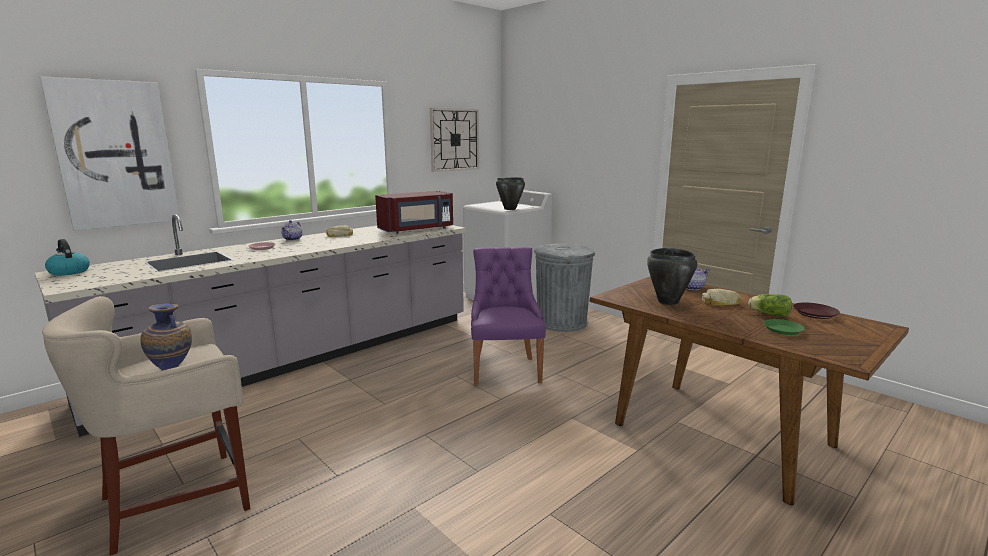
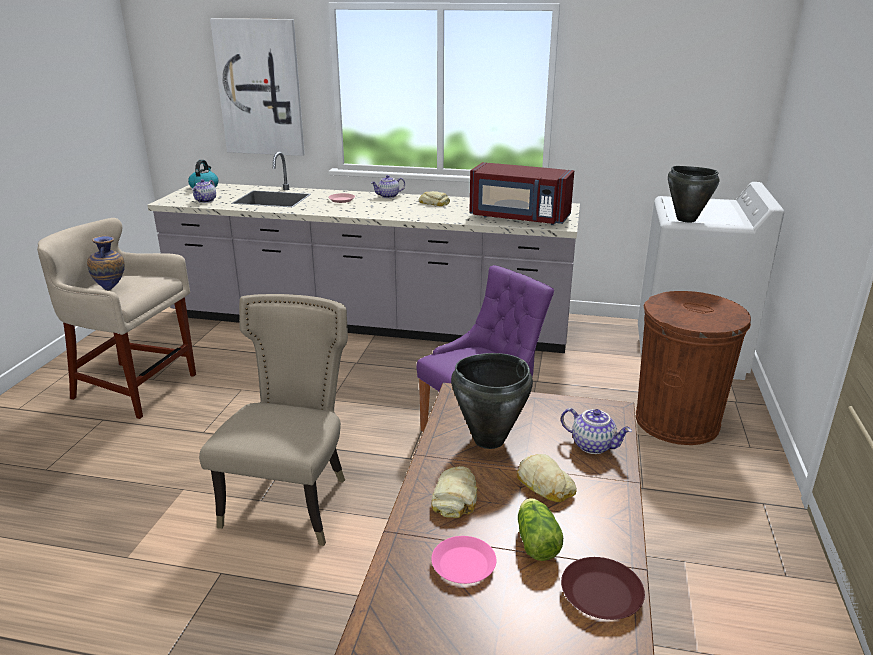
camera: 55 degrees right, 10 degrees up
wall clock [430,108,479,172] -> none
grey trash can [534,243,595,332] -> brown trash can [636,291,751,445]
green plate [763,319,805,335] -> pink plate [431,536,497,584]
none -> teapot [192,179,216,203]
none -> beige chair [199,294,348,546]
none -> bread [431,466,477,518]

